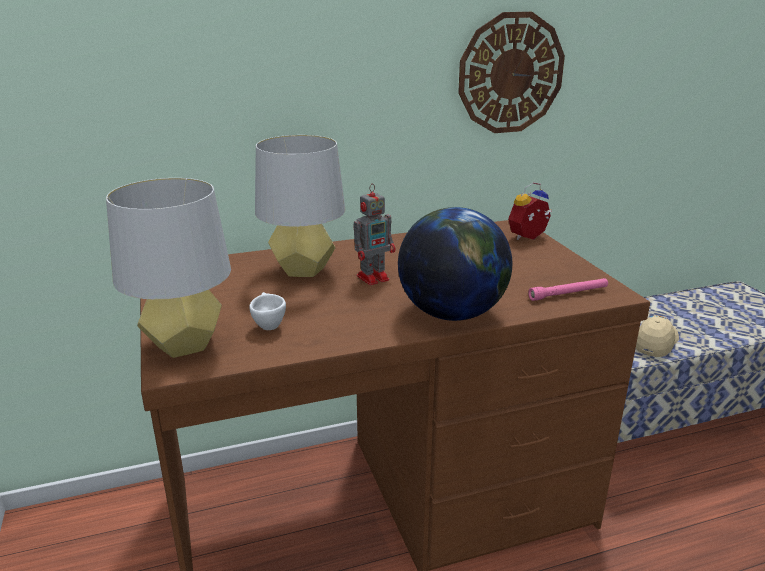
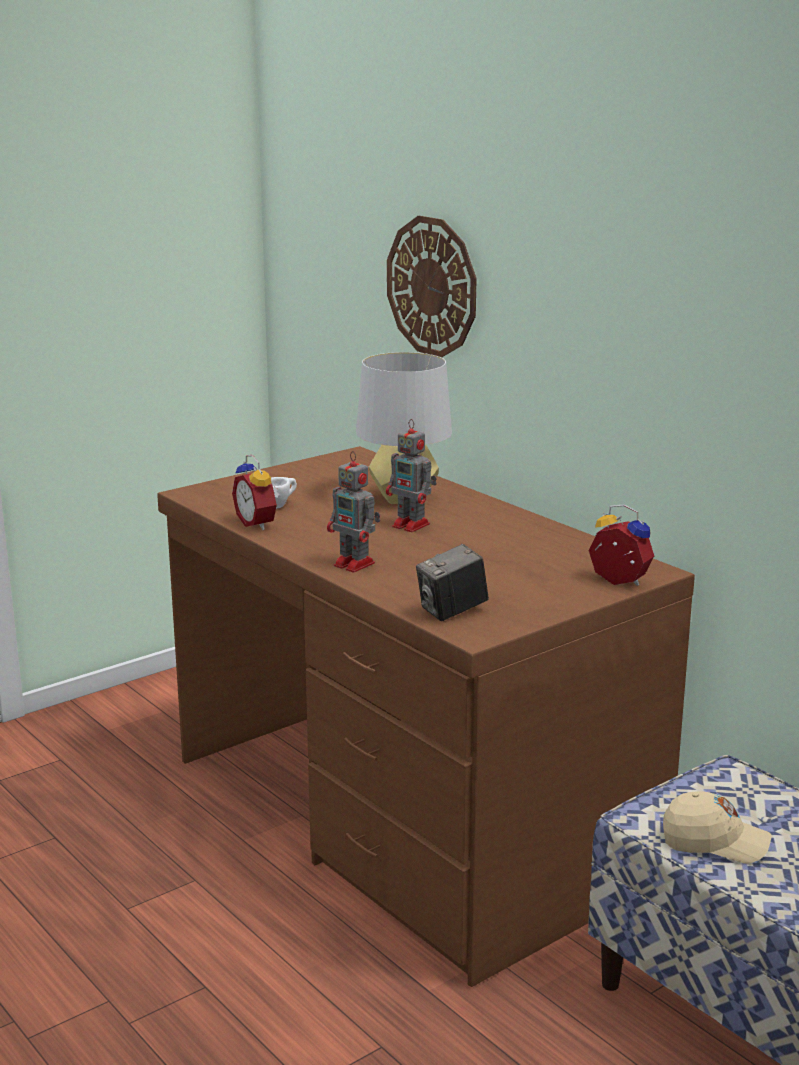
camera: 70 degrees right, 5 degrees down
grey table lamp [106,178,231,358] -> none
globe [398,207,512,321] -> toy robot [327,451,380,572]
wall clock [458,12,565,133] -> wall clock moved to [387,216,477,358]
pink flashlight [528,278,608,301] -> camera [416,544,489,621]
none -> alarm clock [232,455,279,530]

